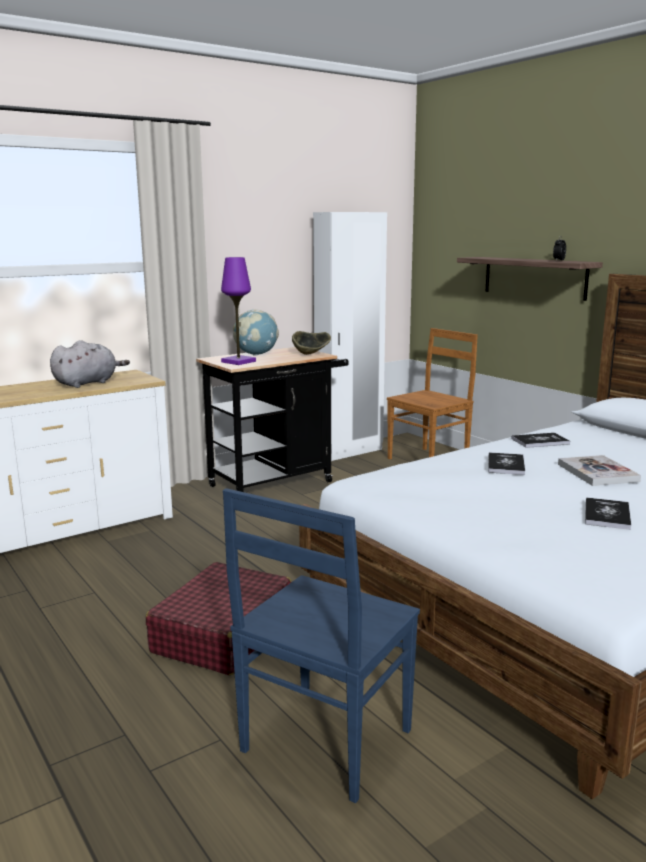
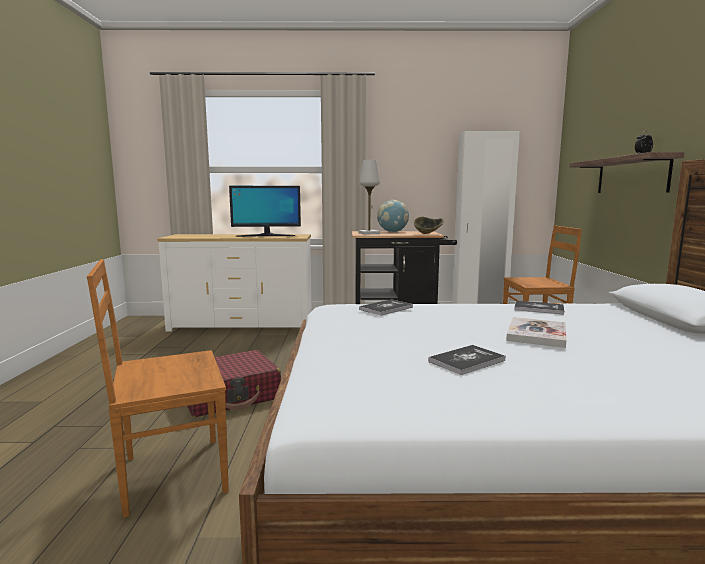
camera: 35 degrees right, 5 degrees down
grey plush toy [50,340,130,388] -> monitor [229,186,301,237]
purple table lamp [221,257,256,365] -> white table lamp [359,160,380,235]
blue chair [223,488,420,803] -> brown chair [87,259,229,518]
book [488,452,525,475] -> book moved to [359,299,413,315]

